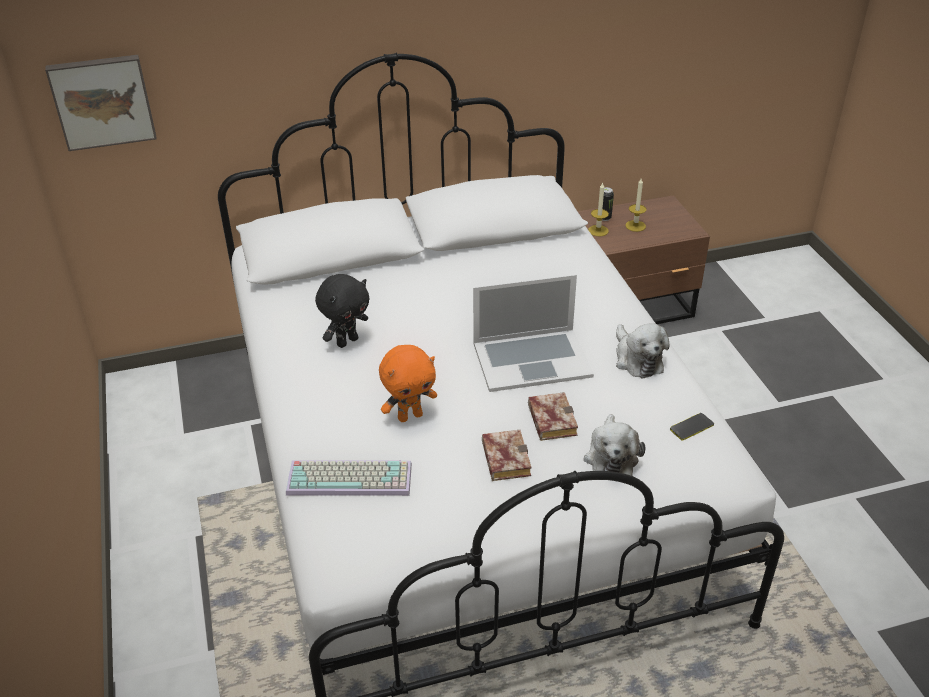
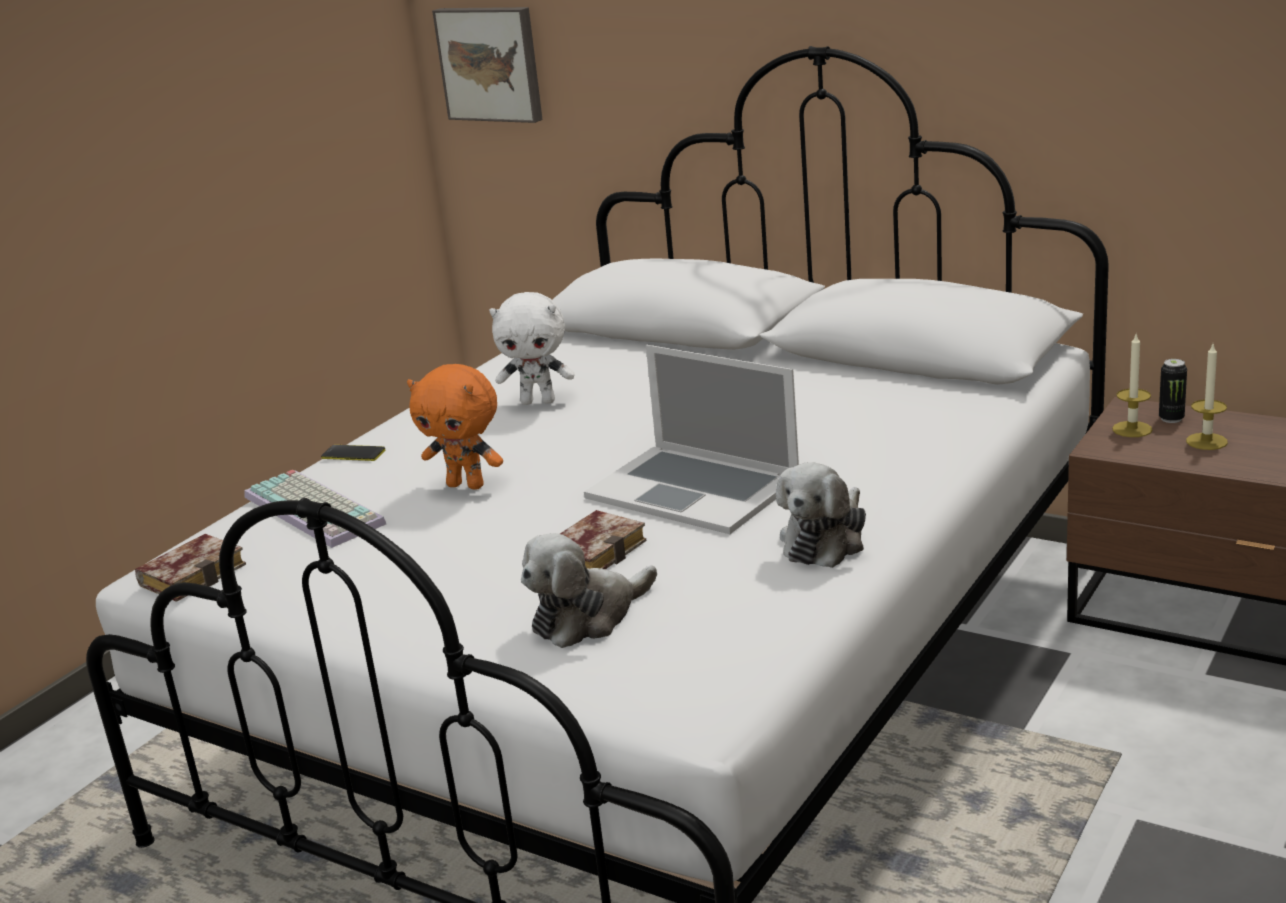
camera: 50 degrees right, 15 degrees down
black plush toy [315,274,370,348] -> white plush toy [489,292,575,405]
book [482,430,532,481] -> book moved to [135,534,246,602]
phone [670,413,714,441] -> phone moved to [321,445,385,461]

